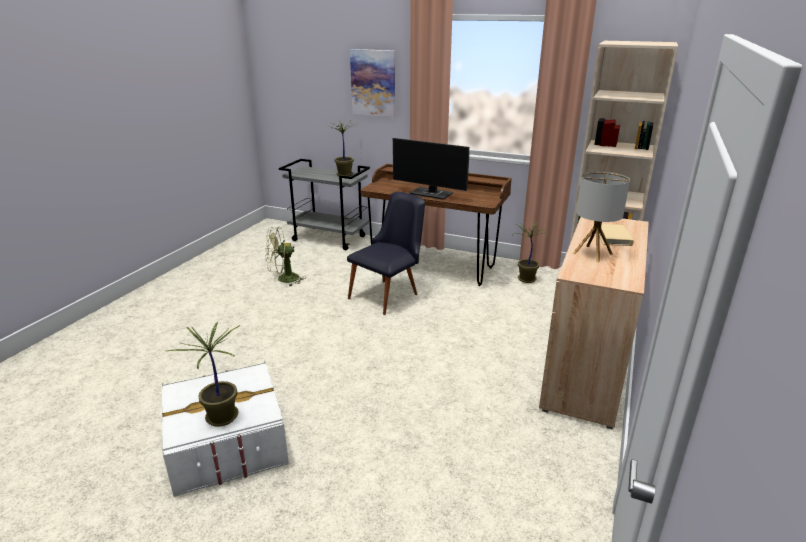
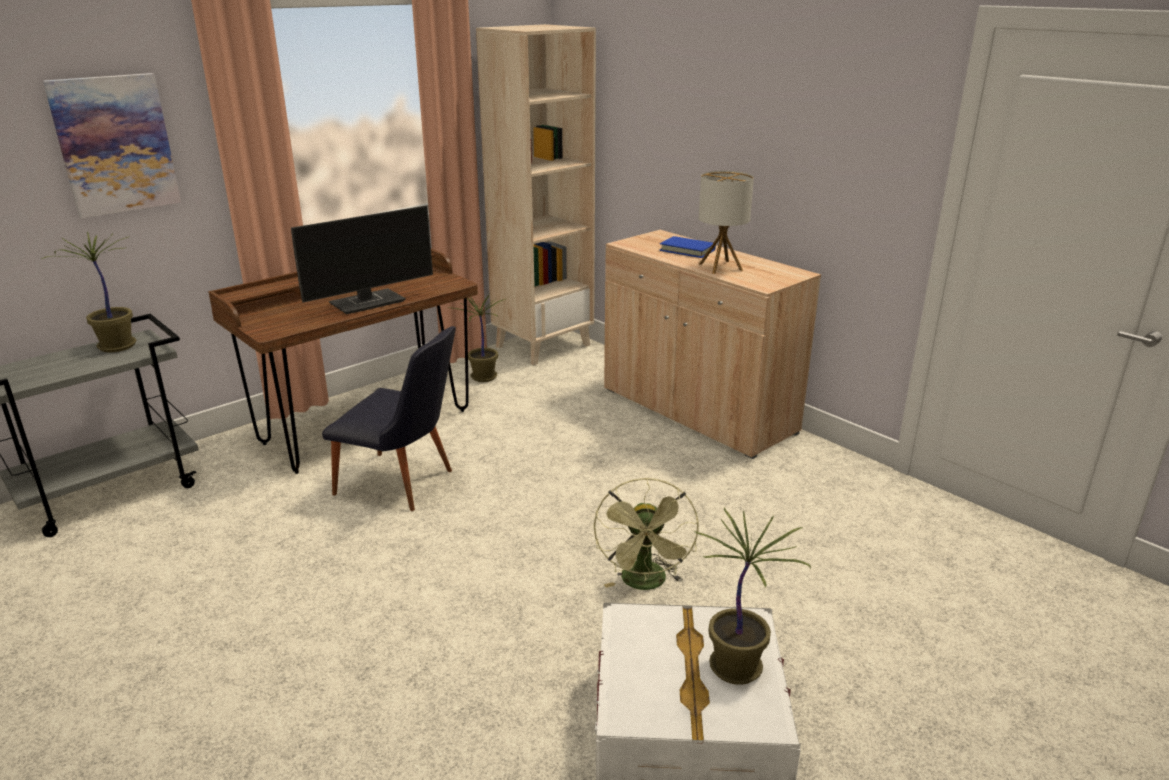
camera: 65 degrees left, 0 degrees up
green fan [265,227,304,287] -> green fan moved to [594,478,699,590]
black chair [347,192,425,315] -> black chair turned 135 degrees clockwise [322,326,456,511]
beige book [599,224,634,246] -> blue book [659,236,716,258]

